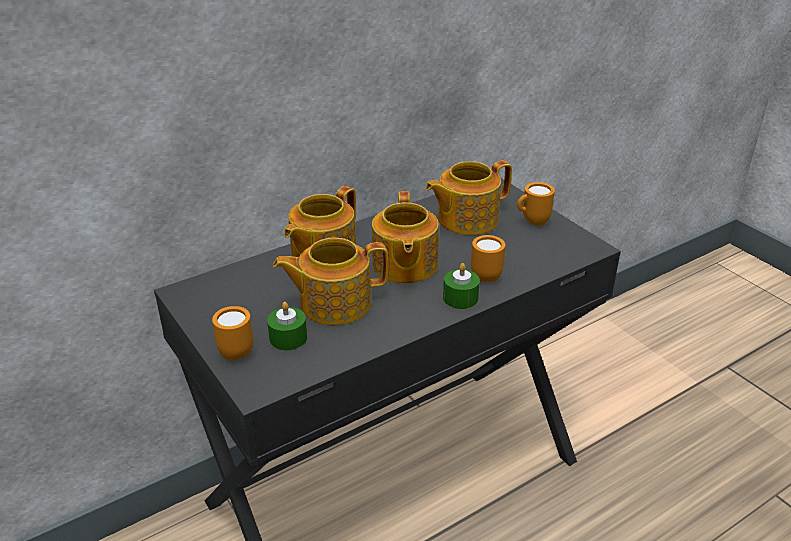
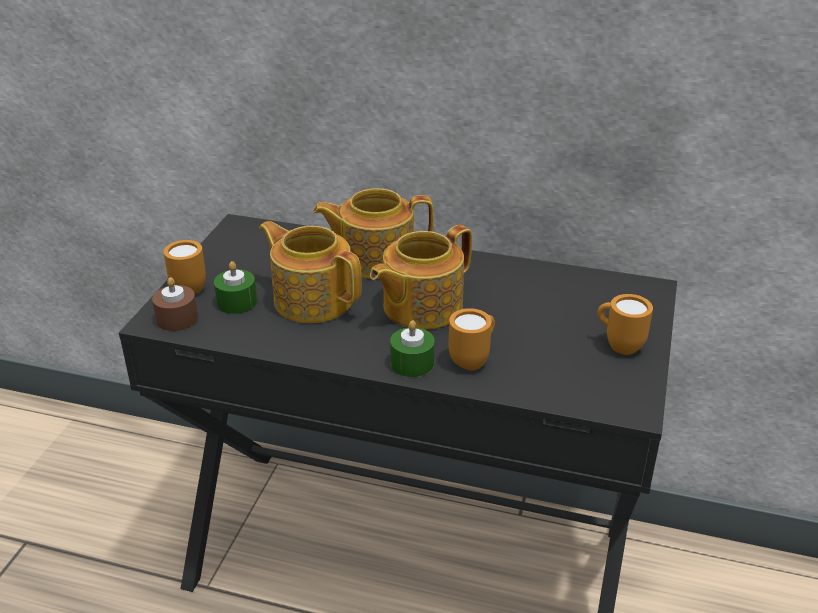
camera: 50 degrees right, 0 degrees up
teapot [425,161,512,235] -> none
none -> brown candle [152,277,198,331]

